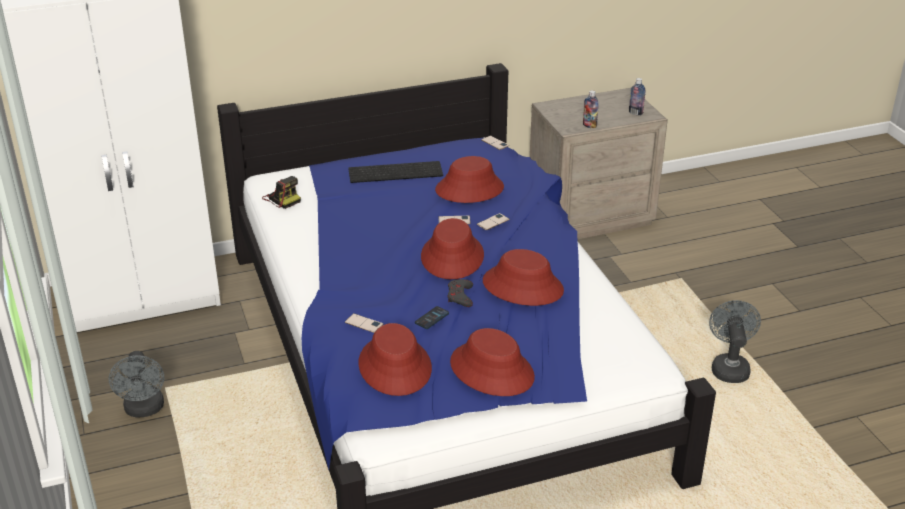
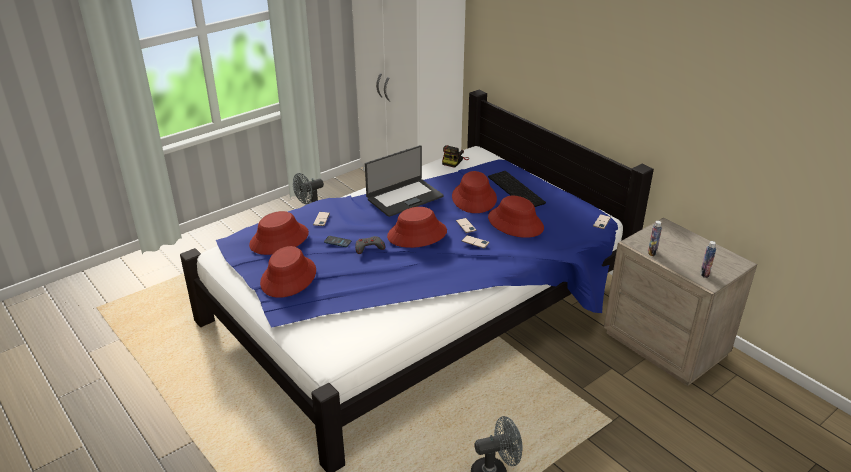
camera: 70 degrees right, 0 degrees up
red hat [483,249,564,306] -> red hat moved to [452,171,497,213]
none -> laptop [365,145,444,217]

